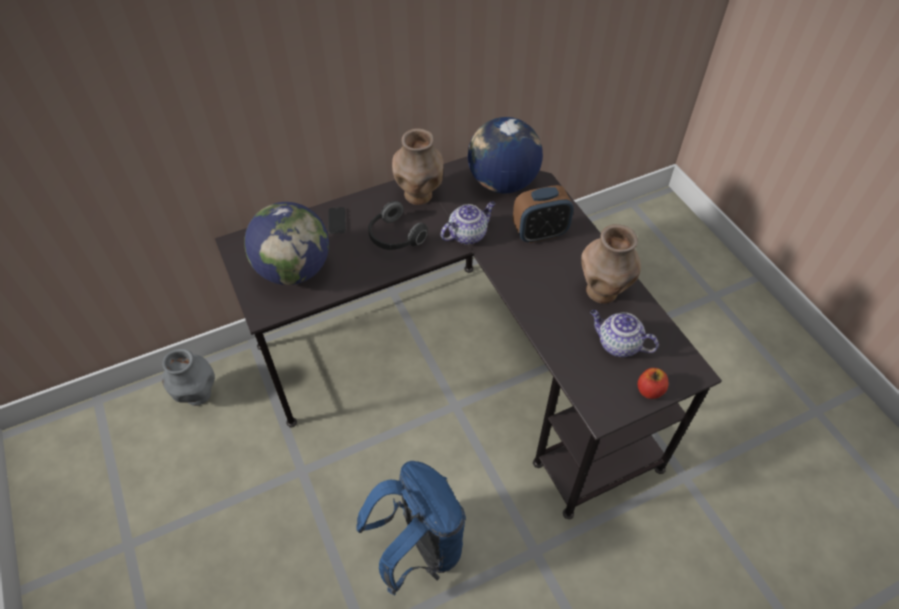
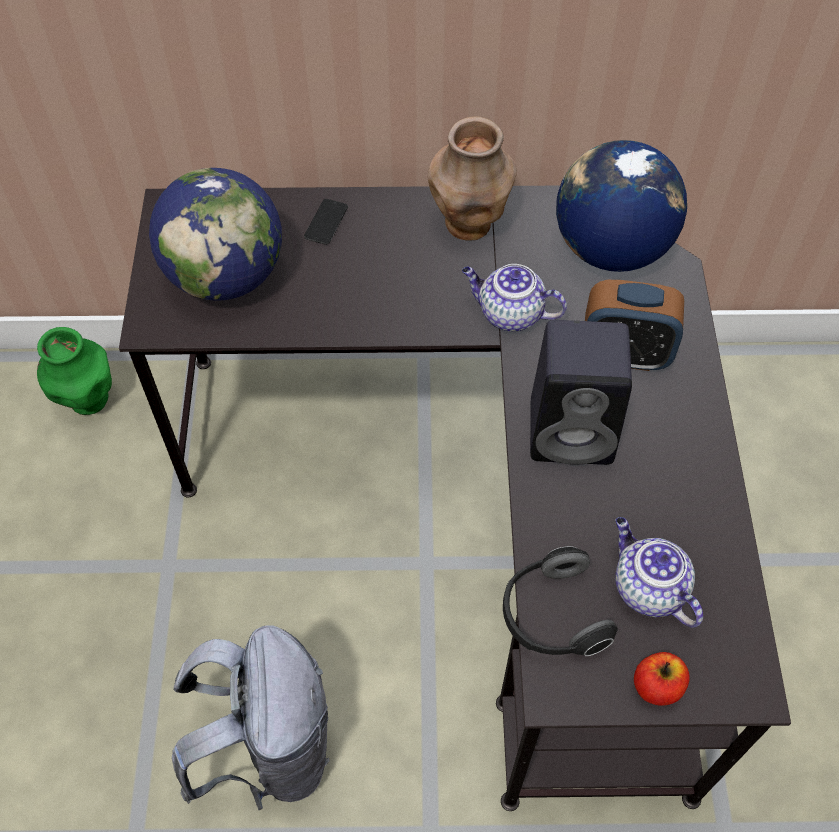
camera: 25 degrees right, 5 degrees up
grey vase [162,349,215,406] -> green vase [37,327,112,415]
blue backpack [357,461,466,595] -> grey backpack [172,626,330,810]
headphones [368,201,427,250] -> headphones moved to [503,546,618,656]
teapot [440,201,495,245] -> teapot turned 150 degrees counterclockwise [462,264,567,332]
brown vase [581,224,641,304] -> none
none -> black speaker [530,320,632,465]

